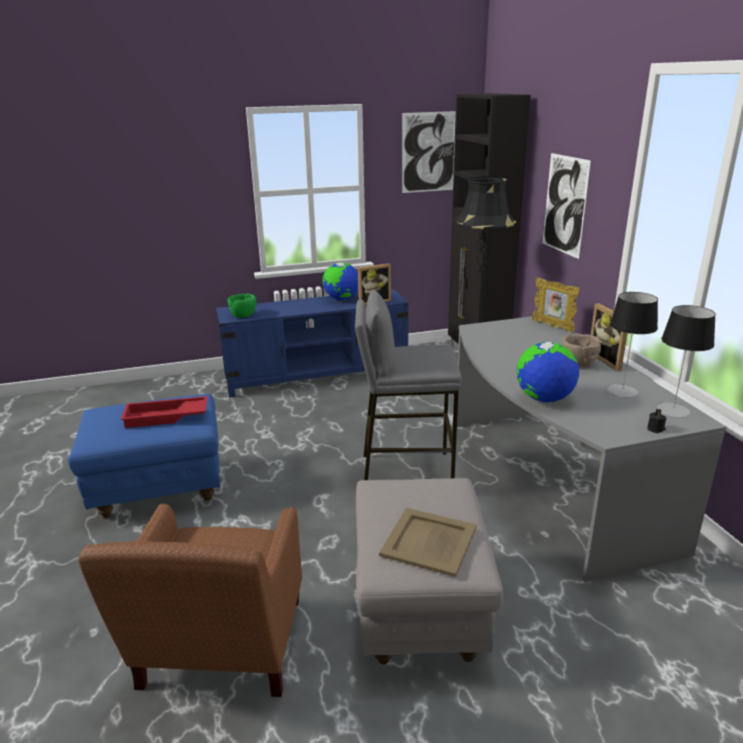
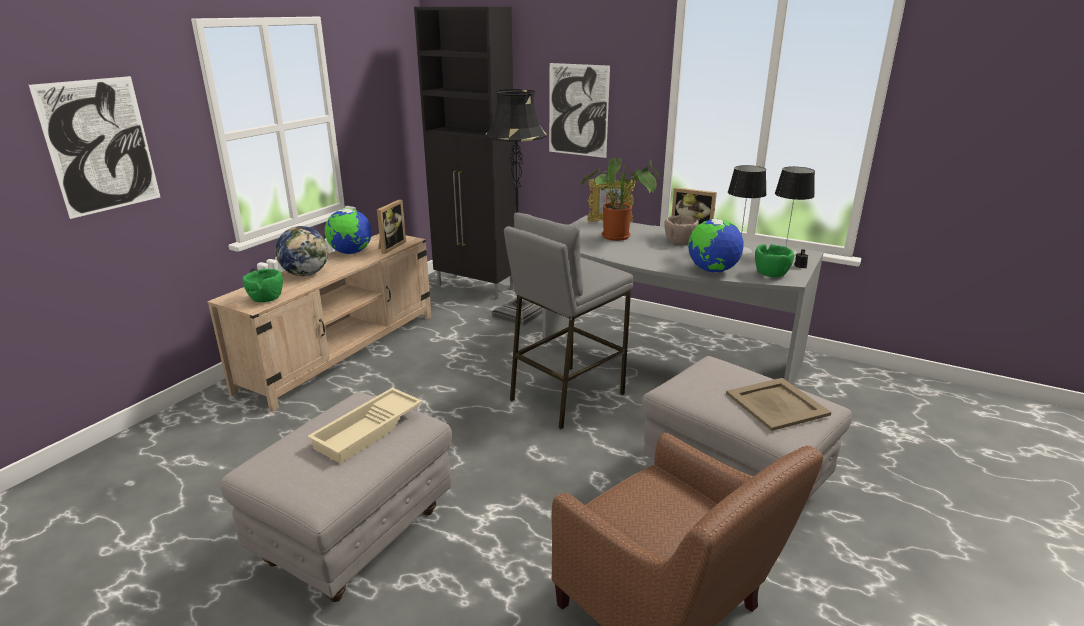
camera: 45 degrees left, 0 degrees up
blue ottoman [68,394,220,518] -> grey ottoman [220,392,452,602]
red tray [121,396,207,428] -> beige tray [307,388,423,464]
blue tv stand [216,289,409,398] -> beige tv stand [207,234,432,412]
picture [402,111,456,193] -> picture moved to [29,76,160,219]
none -> globe [275,226,328,276]
none -> potted plant [581,157,660,241]
none -> green bowl [755,244,794,277]

